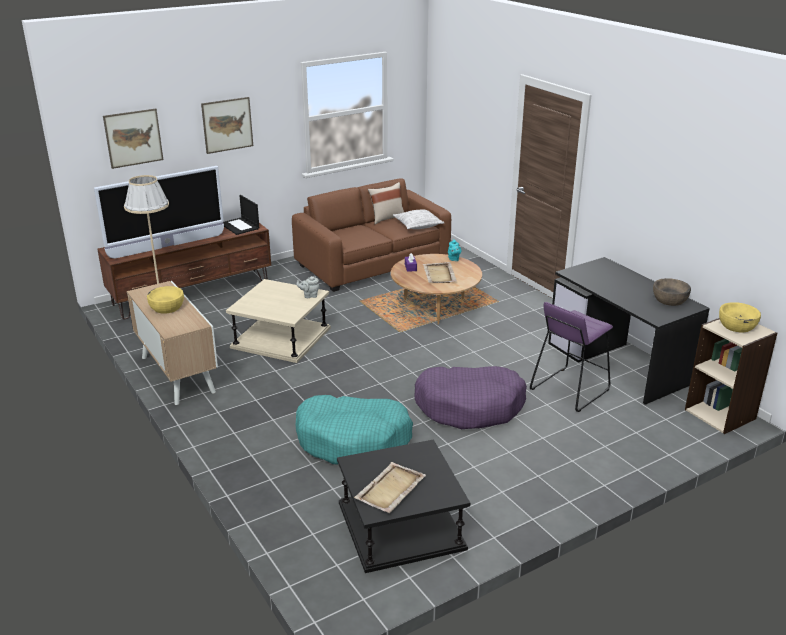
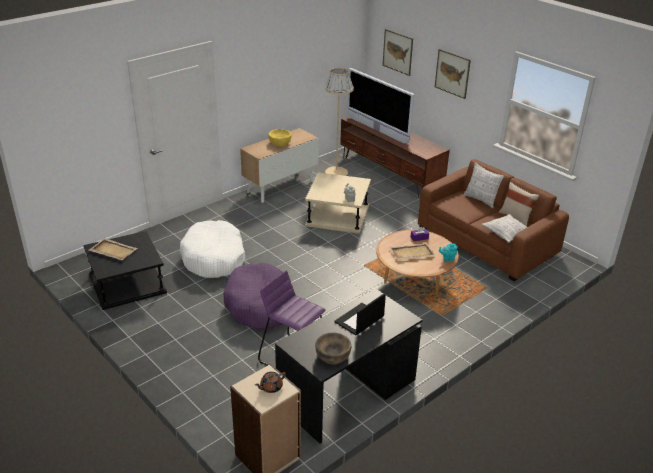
camera: 80 degrees right, 5 degrees up
laptop [223,195,259,235] -> laptop moved to [334,293,386,335]
turquoise dog bed [296,395,413,464] -> white dog bed [180,220,246,278]
yellow bowl [719,302,761,332] -> brown teapot [255,372,286,393]
none -> pillow [464,163,504,208]

